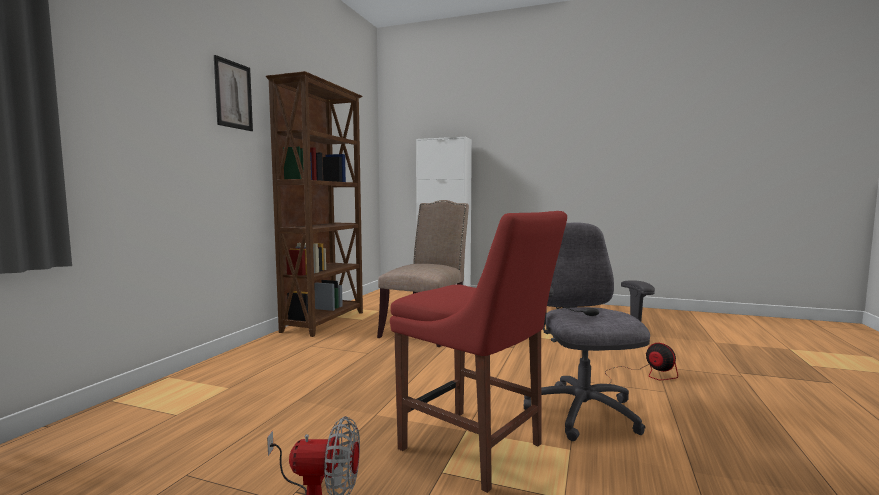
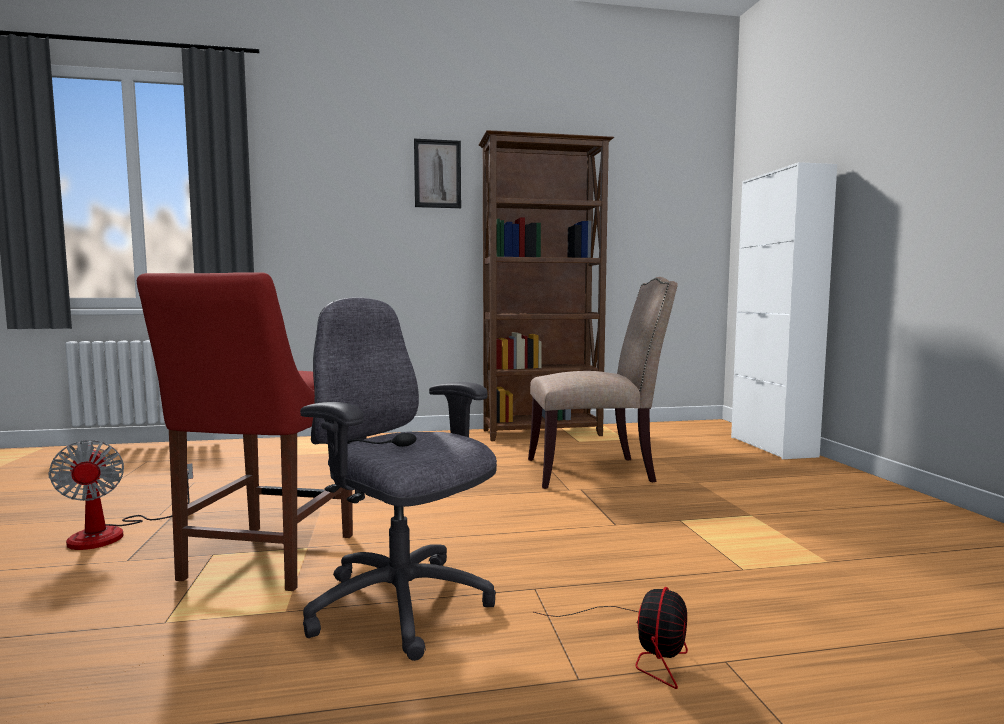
camera: 60 degrees right, 0 degrees up
grey office chair [524,222,655,441] -> grey office chair turned 105 degrees counterclockwise [300,298,497,661]

